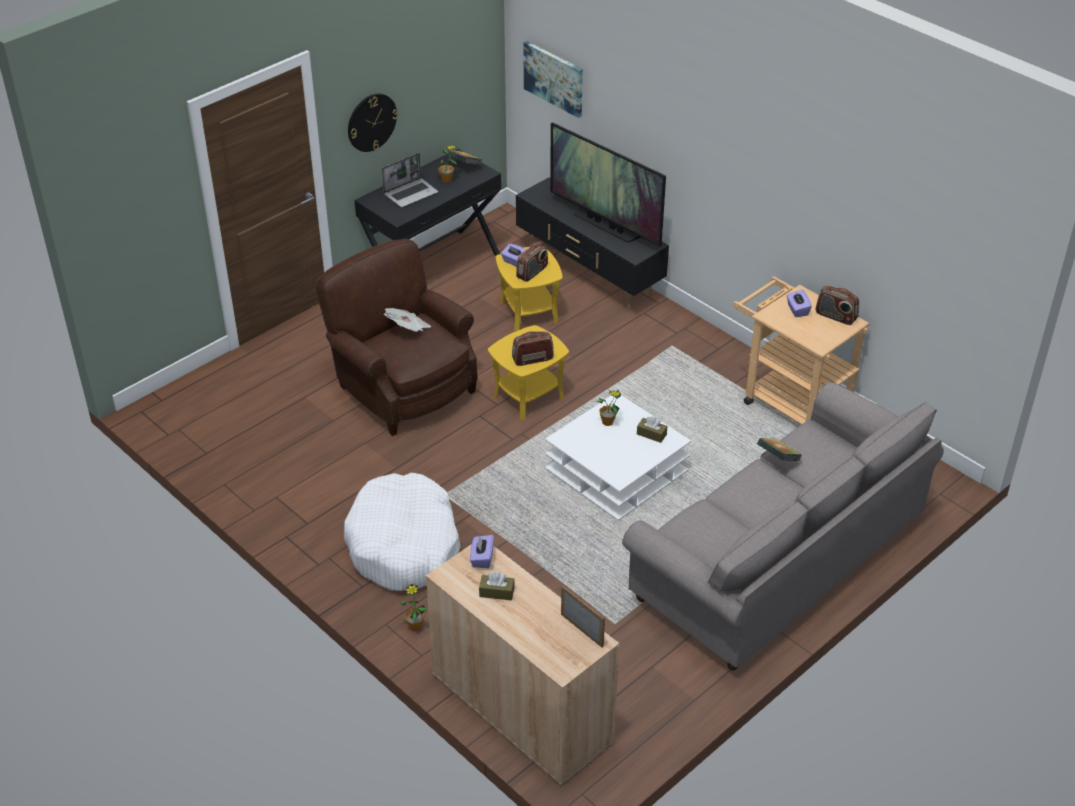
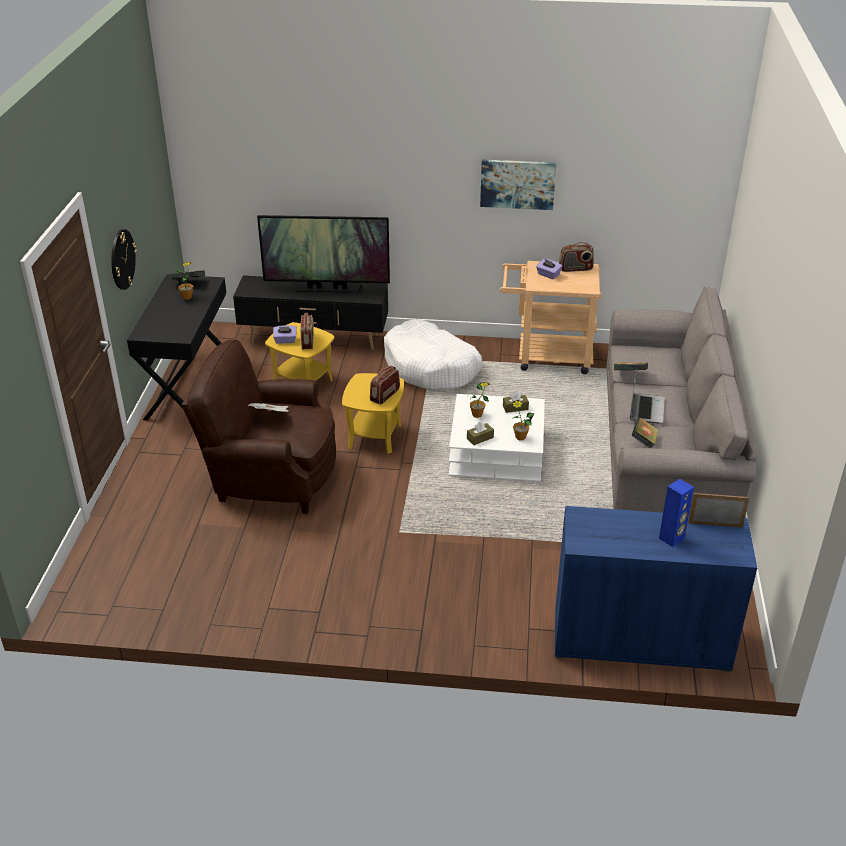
camera: 40 degrees left, 5 degrees down
white dog bed [344,473,461,591] -> white dog bed moved to [384,320,482,390]
laptop [382,153,438,208] -> laptop moved to [630,368,665,424]
potted plant [399,584,427,631] -> potted plant moved to [512,400,534,440]
beige cabinet [426,544,619,786] -> blue cabinet [555,506,757,672]
purple tissue box [470,535,494,568] -> none
brown tissue box [479,572,515,600] -> brown tissue box moved to [467,421,494,445]
picture [523,41,583,118] -> picture moved to [480,160,556,210]
none -> book [632,417,659,448]
none -> blue speaker [659,479,694,547]

